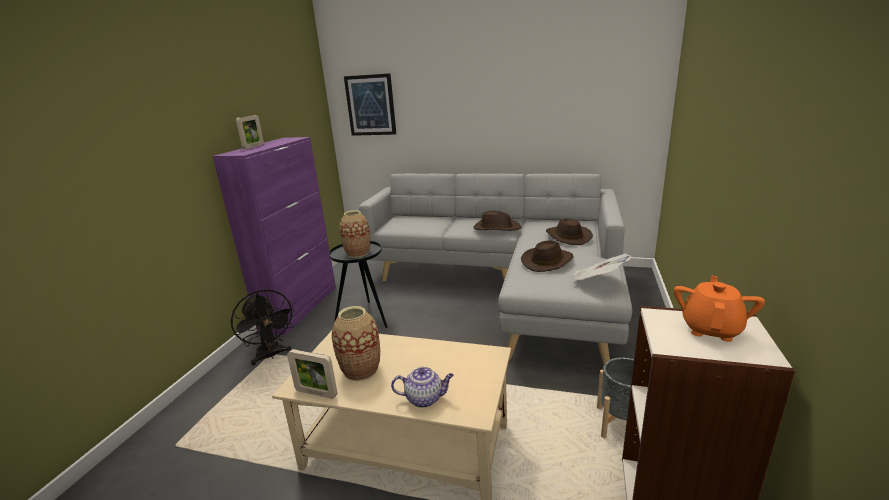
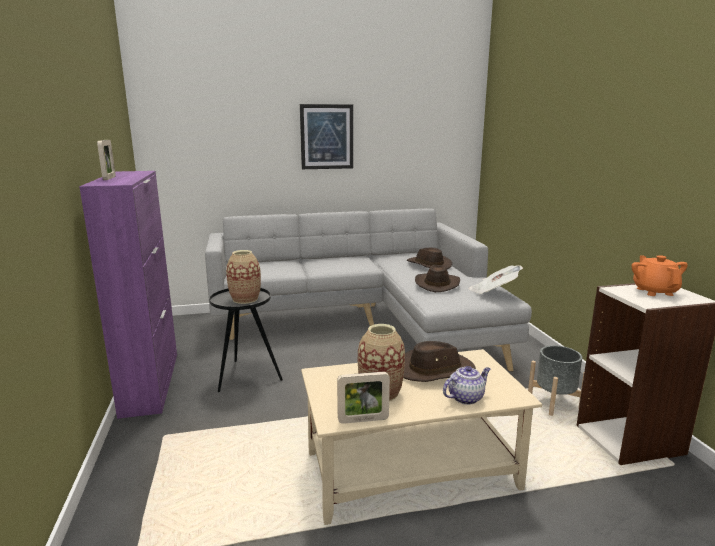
camera: 30 degrees left, 5 degrees down
black fan [231,290,295,365] -> none
picture [344,73,396,136] -> picture moved to [300,104,353,169]
brown hat [473,210,521,231] -> brown hat moved to [403,341,476,382]

